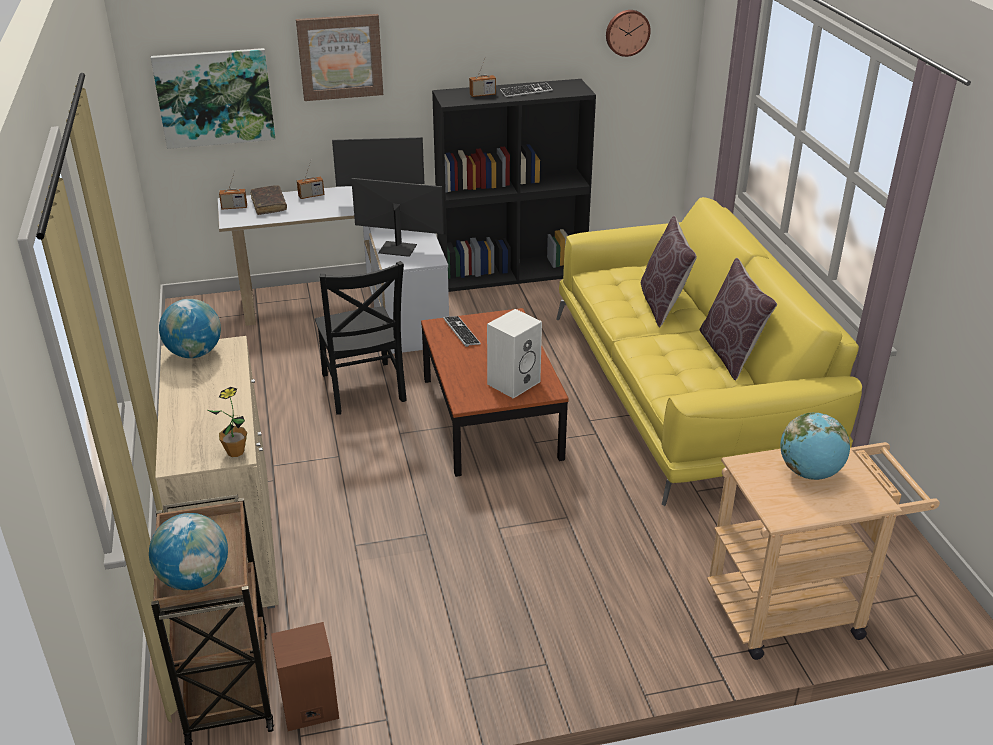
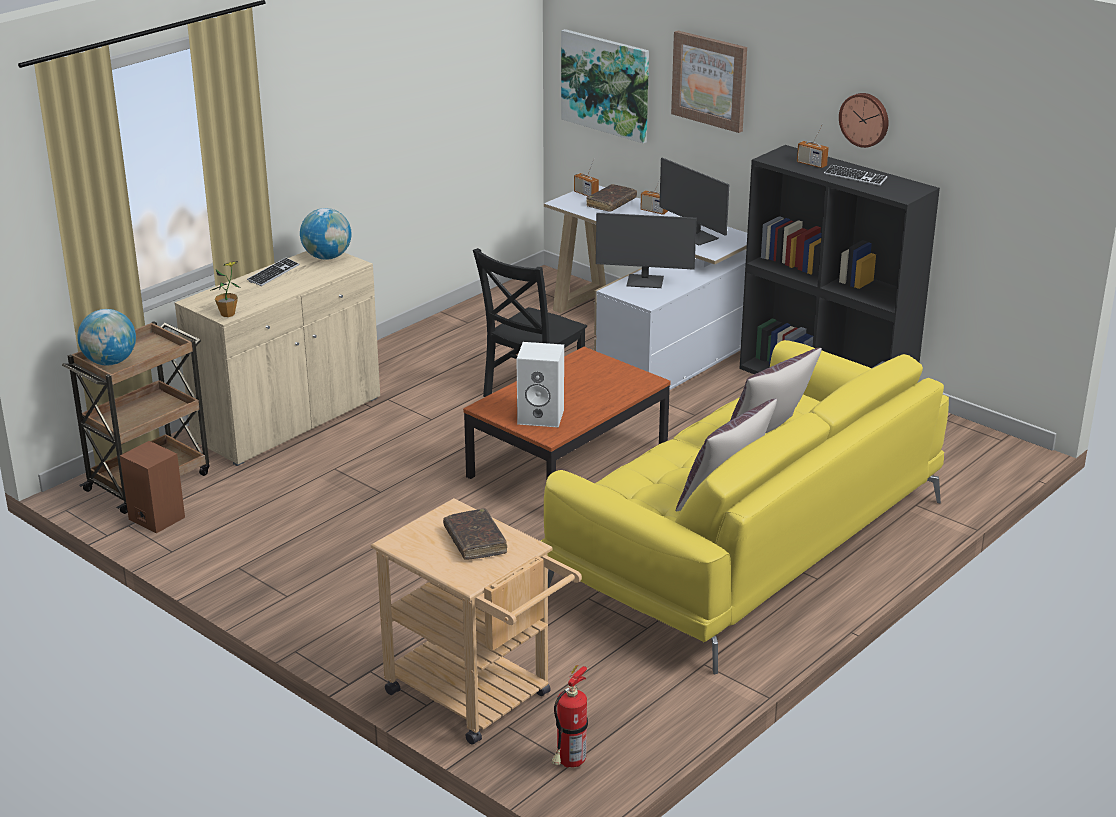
camera: 55 degrees right, 5 degrees down
monitor [351,178,443,257] -> monitor turned 120 degrees clockwise [596,213,697,288]
keyboard [443,316,481,347] -> keyboard moved to [247,258,299,286]
wall clock [606,10,651,57] -> wall clock moved to [839,93,889,148]
globe [780,412,850,480] -> brown book [443,508,507,559]
none -> fire extinguisher [552,665,588,768]

